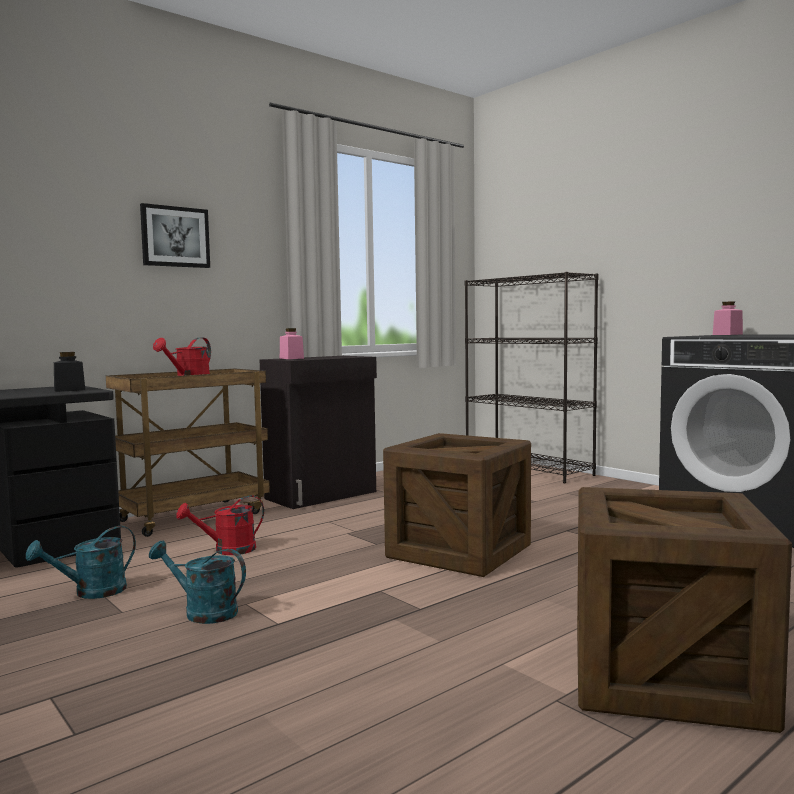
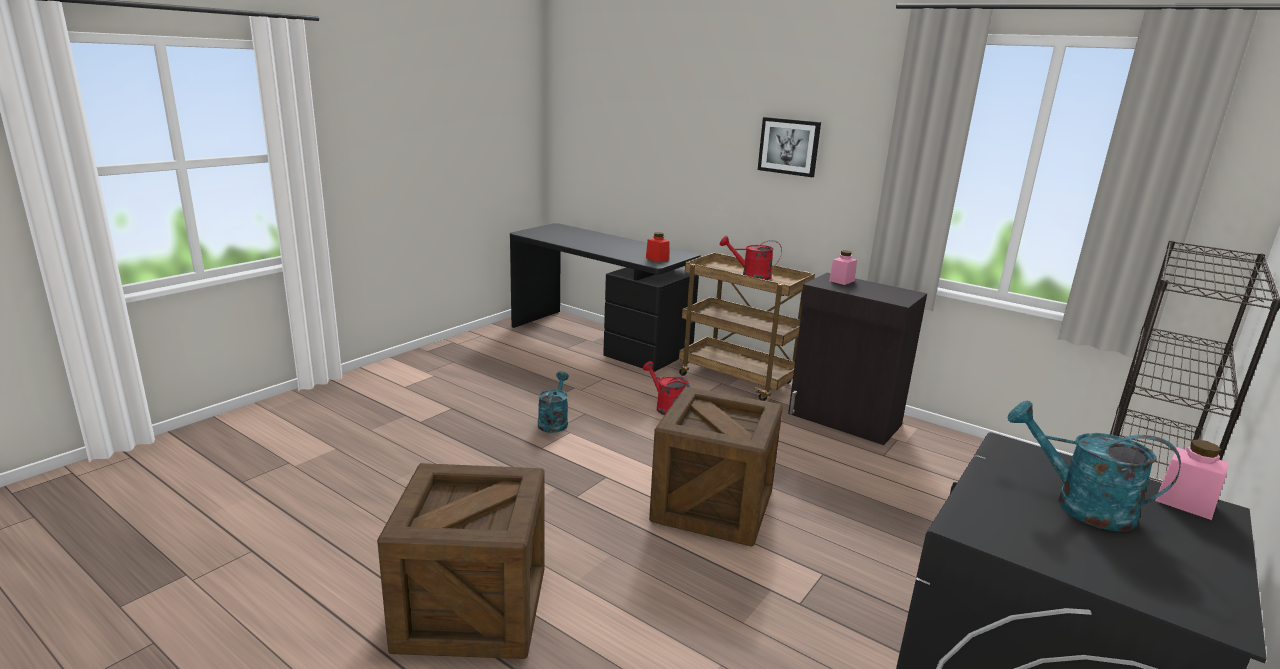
camera: 75 degrees right, 15 degrees up
turquoise watering can [26,526,136,599] -> turquoise watering can moved to [1007,400,1181,531]
black jar [54,352,85,392] -> red jar [646,232,670,262]

